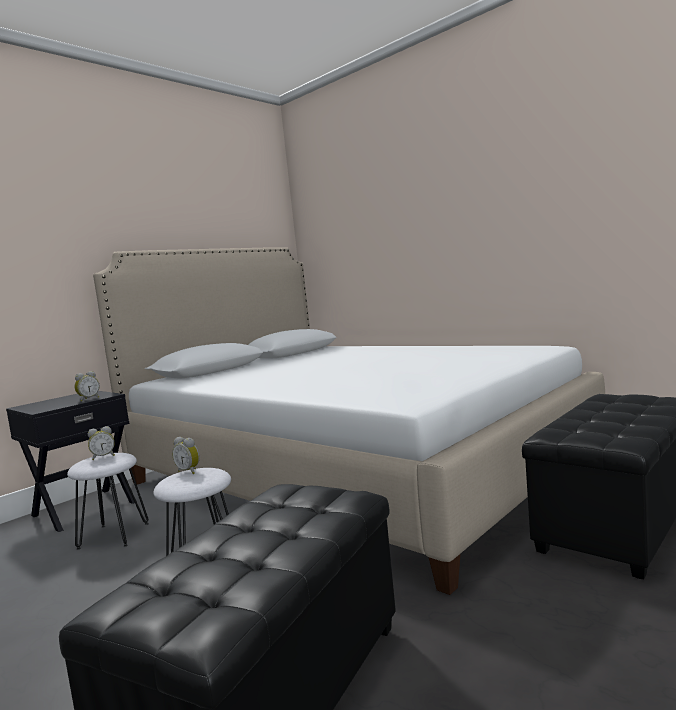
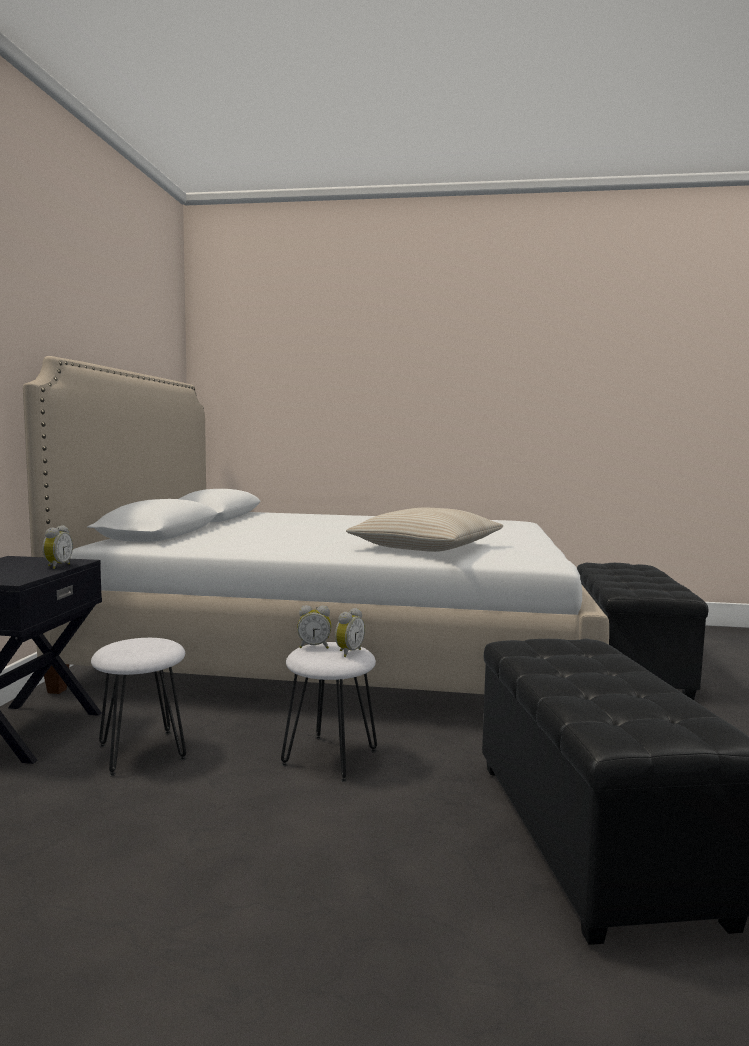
camera: 35 degrees left, 0 degrees up
alarm clock [88,426,115,460] -> alarm clock moved to [335,608,365,657]
none -> beige pillow [346,508,503,552]

